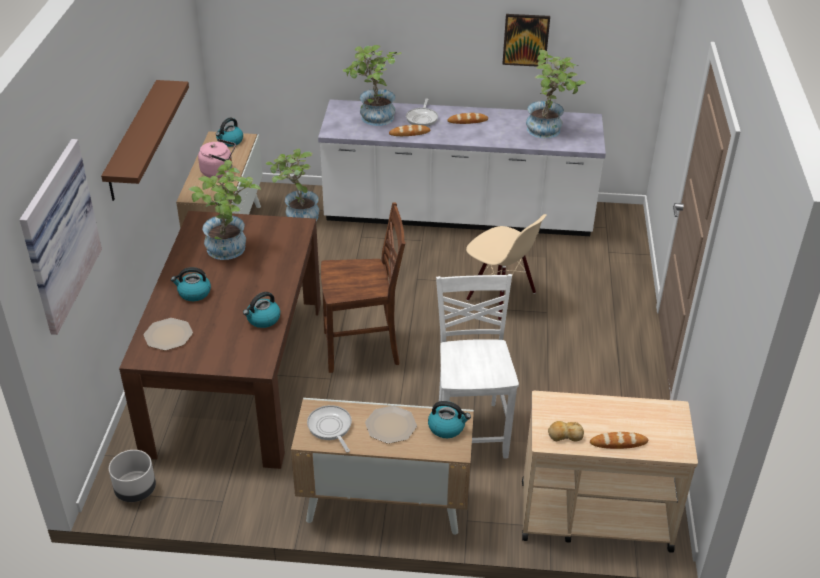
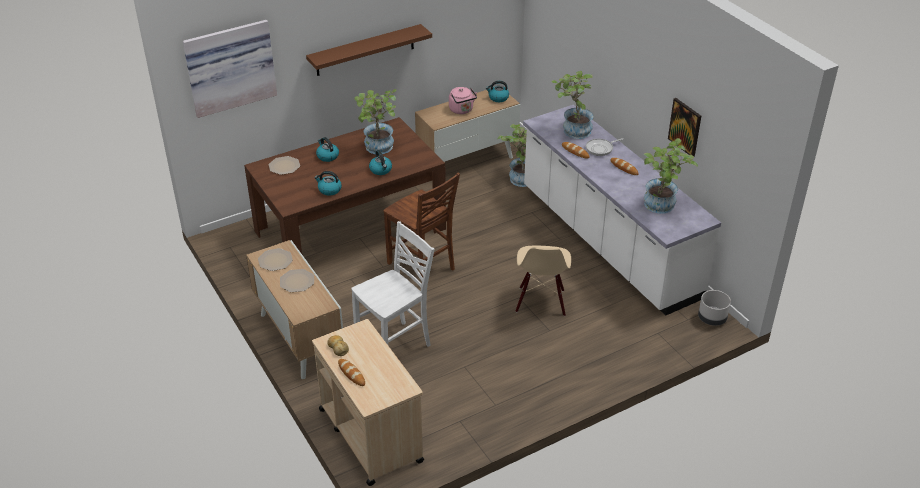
camera: 55 degrees right, 0 degrees up
grey planter [109,450,156,502] -> grey planter moved to [698,290,731,326]
frying pan [307,405,352,453] -> plate [258,248,293,271]
kettle [428,401,471,438] -> kettle moved to [369,150,392,175]

